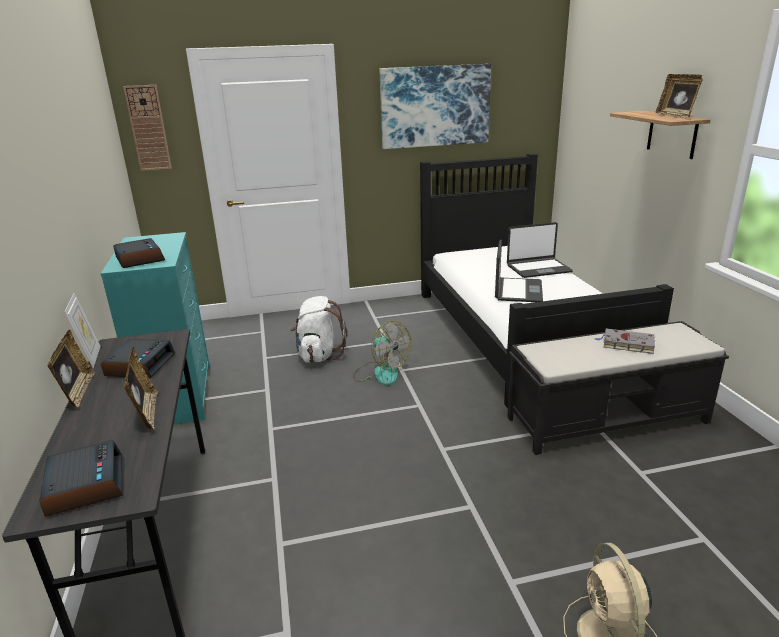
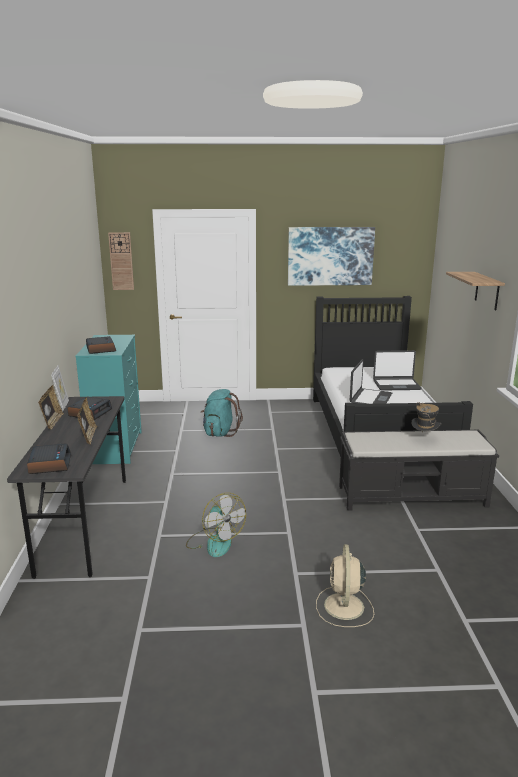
camera: 10 degrees right, 5 degrees down
white backpack [290,296,347,363] -> turquoise backpack [201,389,243,437]
fan [353,321,411,386] -> fan moved to [186,493,246,557]
grey book [595,329,655,354] -> hat [411,402,441,432]
picture frame [656,74,703,118] -> none

